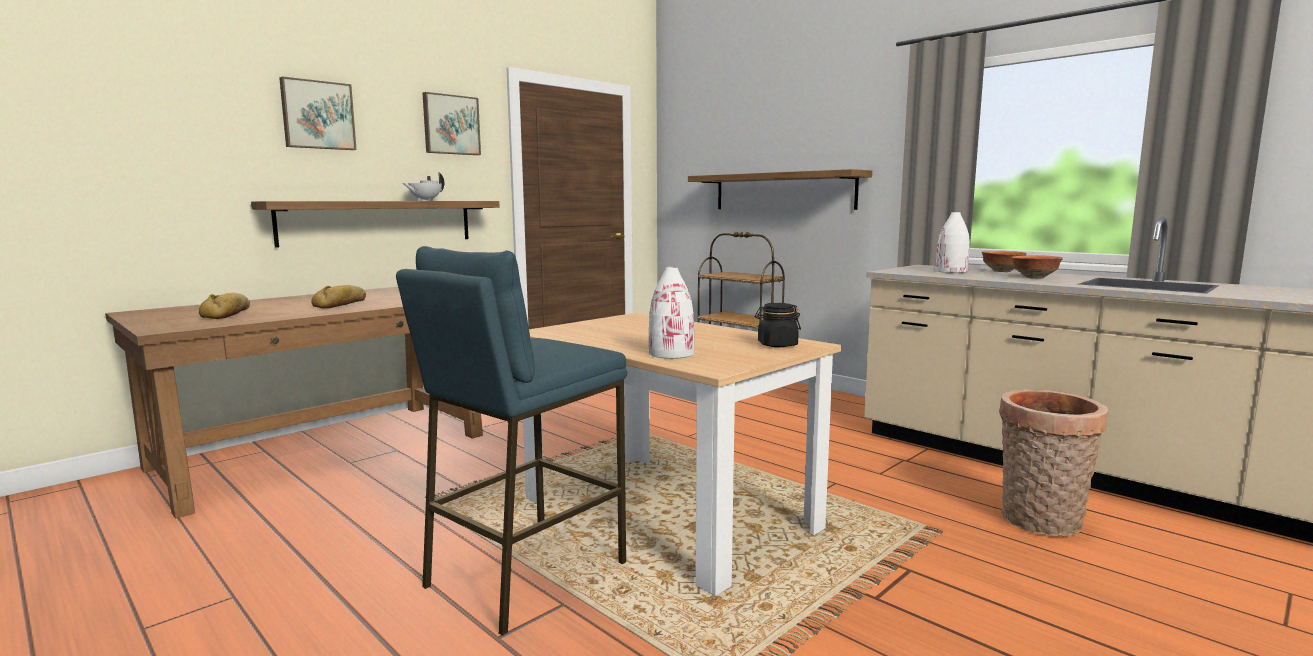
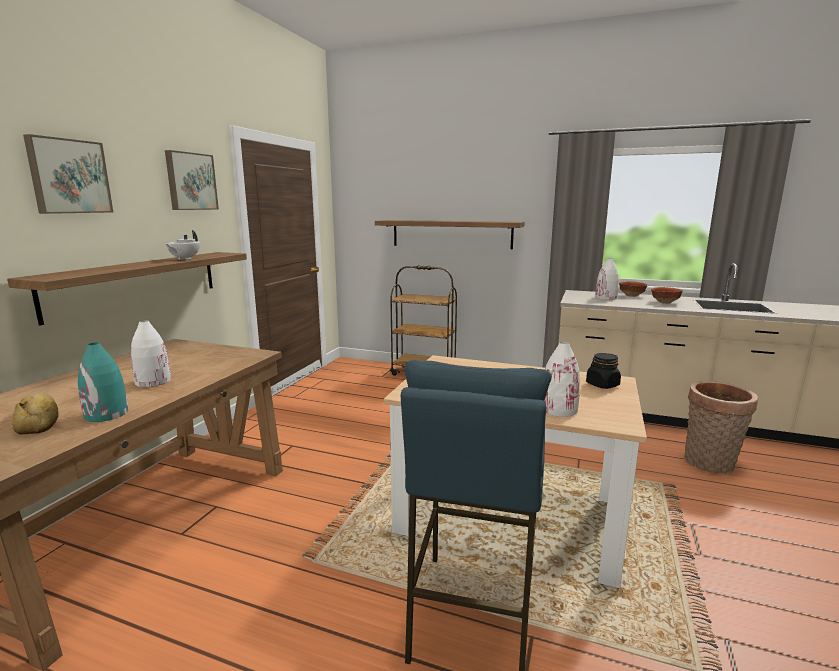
camera: 25 degrees left, 5 degrees up
bread [311,285,366,309] -> white vase [131,320,171,387]
none -> turquoise vase [78,342,129,422]

